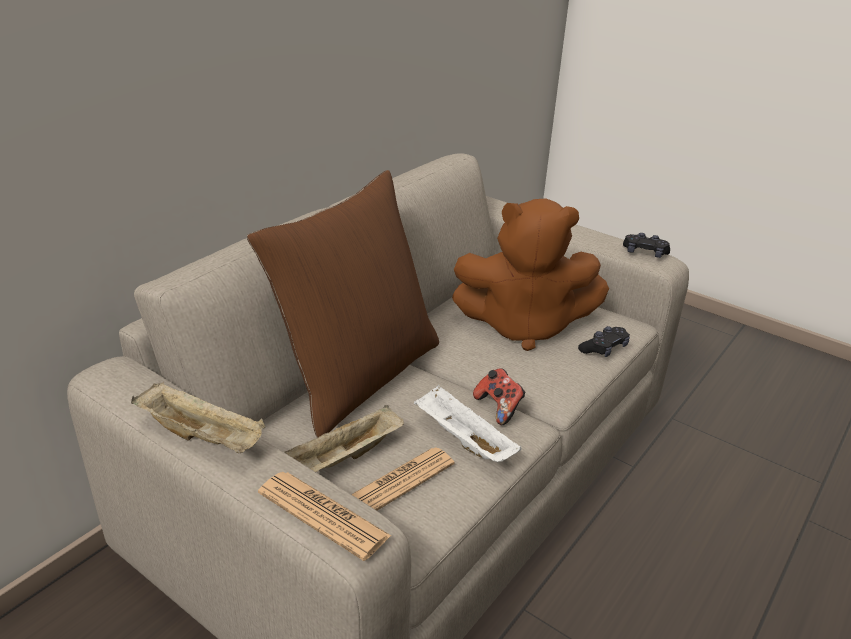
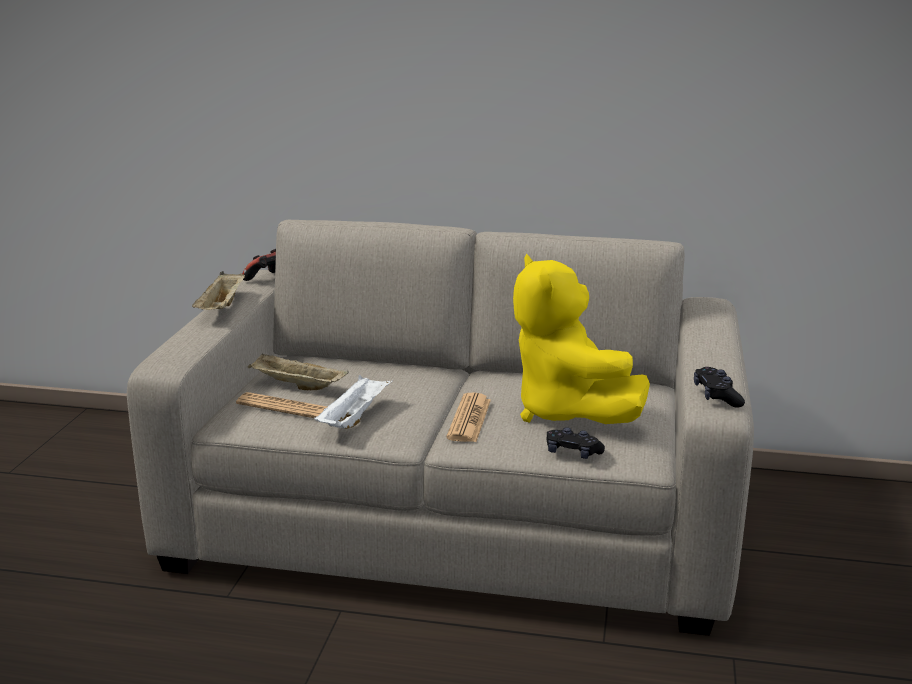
camera: 65 degrees right, 10 degrees down
brown pillow [247,170,439,438] -> none
newspaper [258,472,391,561] -> newspaper moved to [446,392,491,442]
brown plush toy [452,198,609,351] -> yellow plush toy [513,254,650,424]
game controller [473,368,526,425] -> game controller moved to [242,249,276,281]

